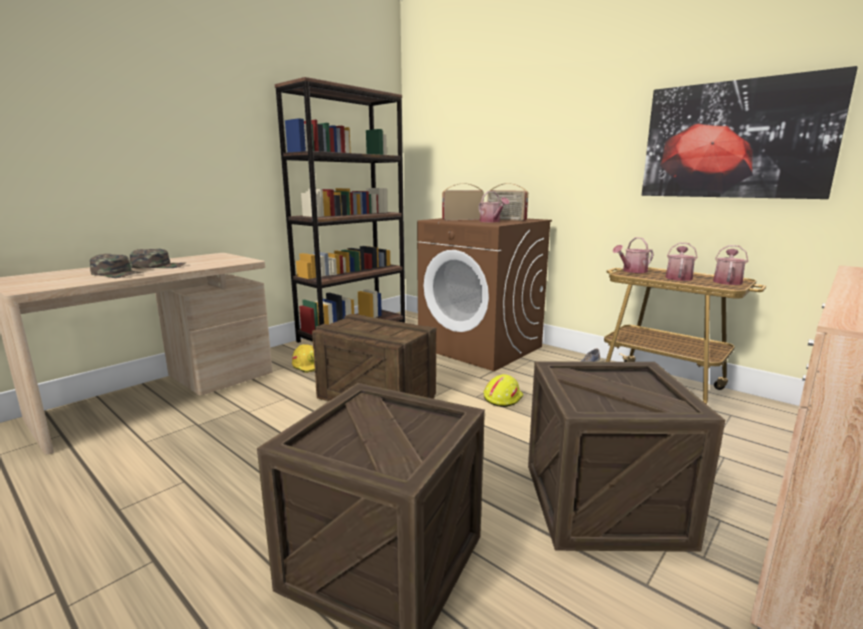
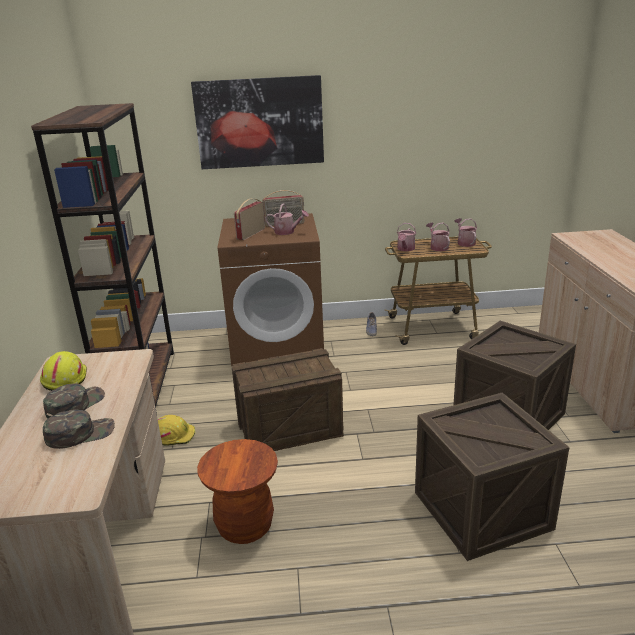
camera: 45 degrees left, 10 degrees up
yellow hard hat [483,374,523,407] -> yellow hard hat moved to [40,351,87,391]
picture [642,66,858,199] -> picture moved to [191,75,324,169]
none -> brown stool [197,439,278,544]

